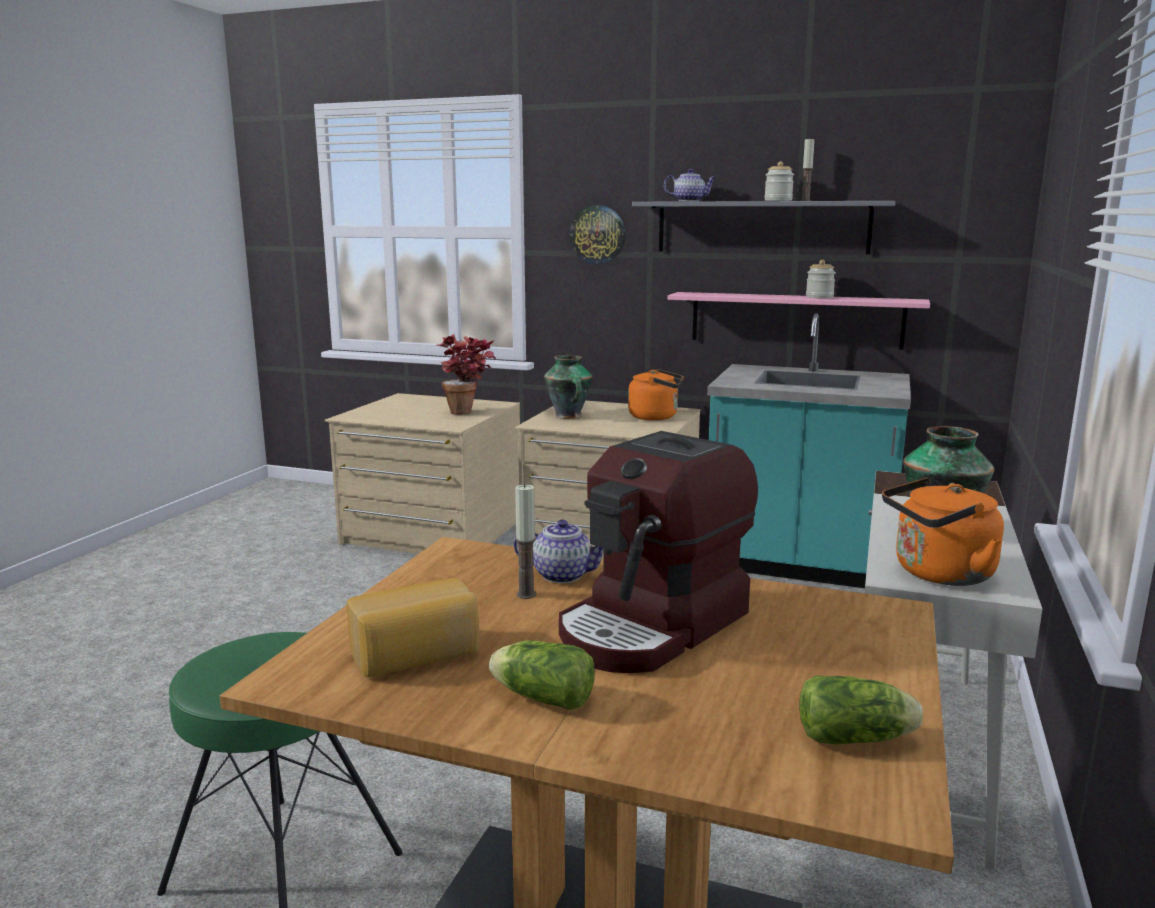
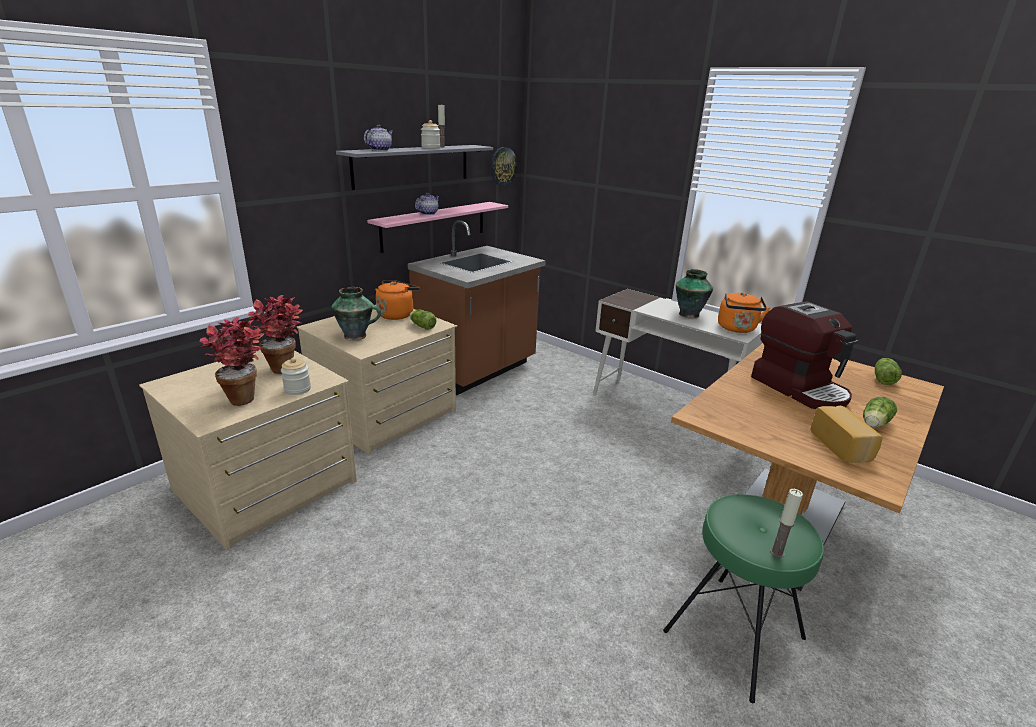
camera: 70 degrees left, 10 degrees up
teapot [514,519,604,583] -> teapot moved to [415,192,439,215]
candle [515,483,536,599] -> candle moved to [770,489,803,558]
wall clock [569,205,625,265] -> wall clock moved to [490,147,517,186]
turquoise counter [707,313,911,588] -> brown counter [408,220,546,395]
jar [806,260,836,299] -> jar moved to [281,358,311,395]
none -> potted plant [200,317,265,406]
none -> lettuce [410,310,436,330]

